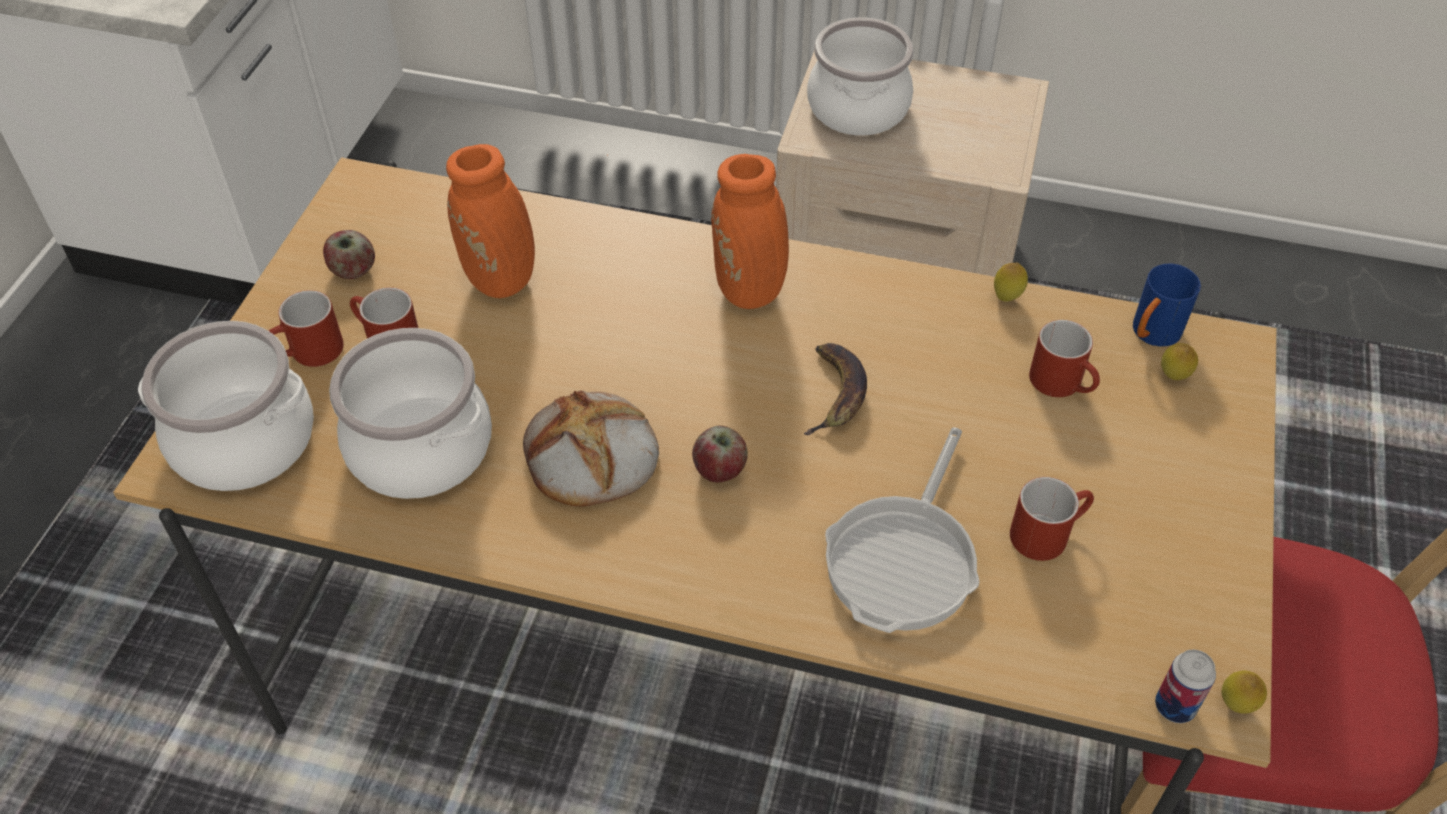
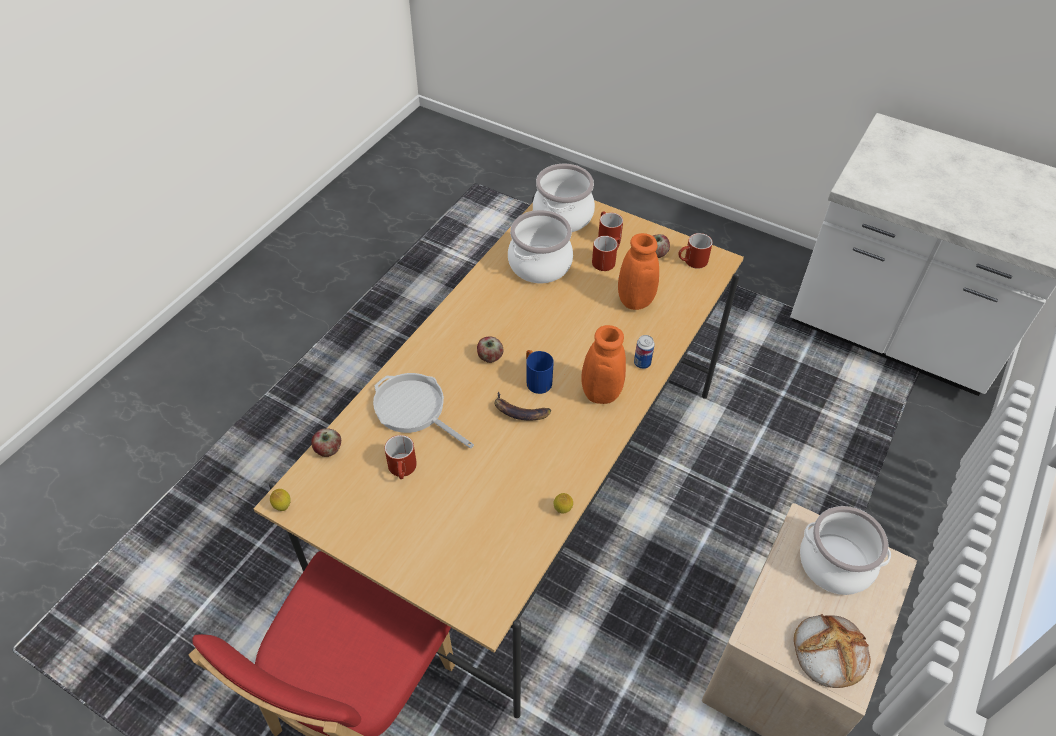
camera: 105 degrees right, 0 degrees up
bread [523,390,659,506] -> bread moved to [794,614,870,688]
red mug [1029,320,1100,397] -> red mug moved to [678,233,713,269]
blue mug [1133,264,1201,347] -> blue mug moved to [526,350,554,394]
can [1155,649,1216,723] -> can moved to [634,335,655,369]
lemon [1161,343,1198,380] -> none
none -> apple [311,428,341,457]

